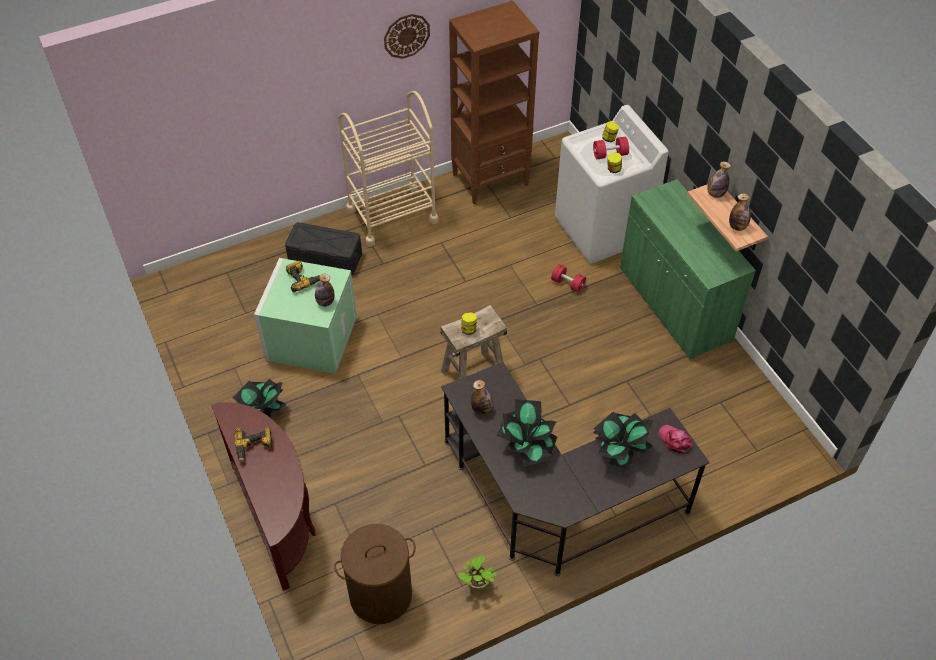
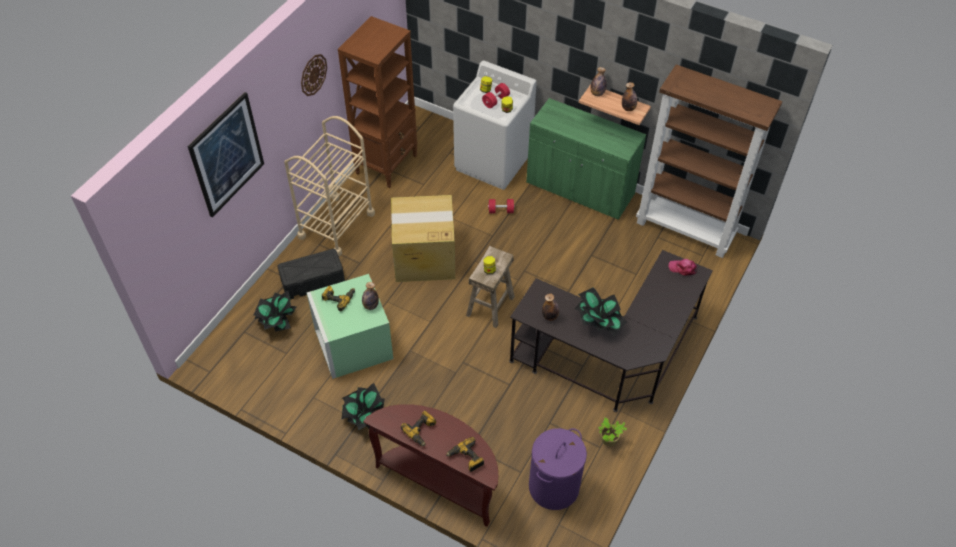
camera: 35 degrees left, 0 degrees up
brown laundry basket [334,524,416,624] -> purple laundry basket [529,428,587,510]
potted plant [593,411,653,470] -> potted plant moved to [254,290,296,332]
none -> picture [187,92,264,217]
none -> cardboard box [391,195,455,282]
none -> power drill [446,437,484,472]
none -> brown bookcase [636,64,782,258]

